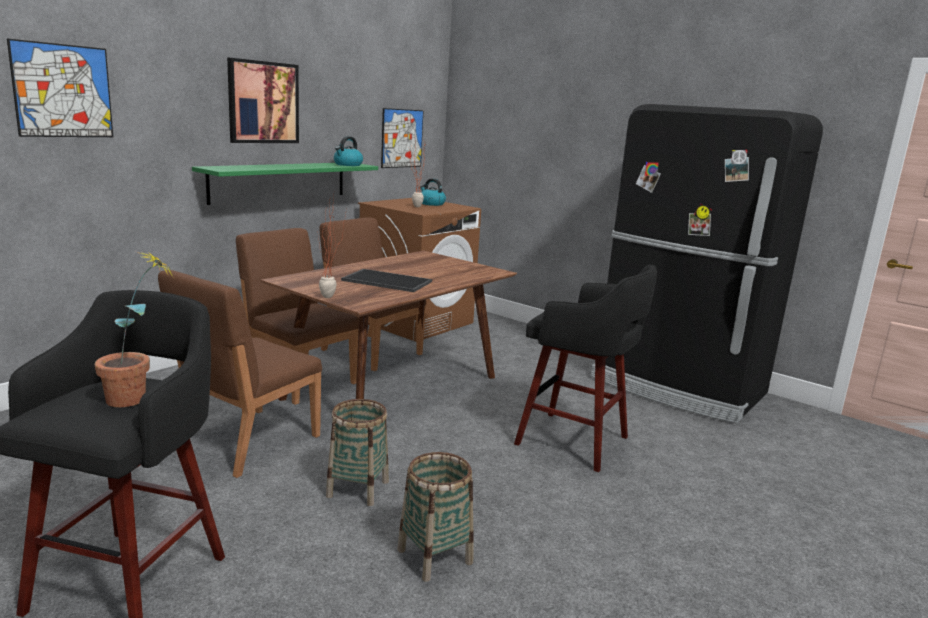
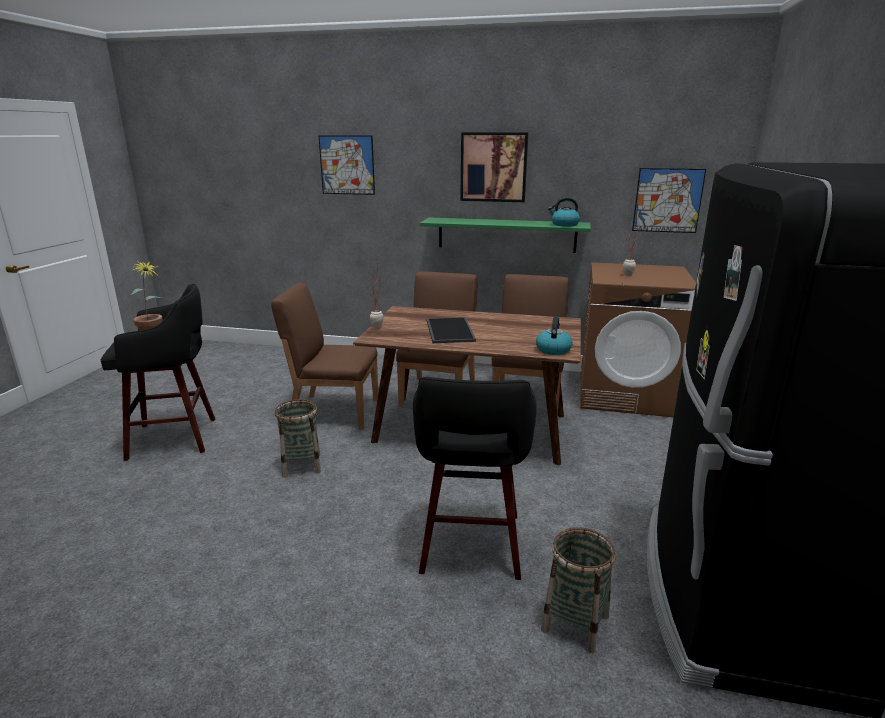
camera: 65 degrees right, 5 degrees up
basket [397,452,474,582] -> basket moved to [541,527,616,653]
kettle [420,179,446,206] -> kettle moved to [536,317,573,355]

